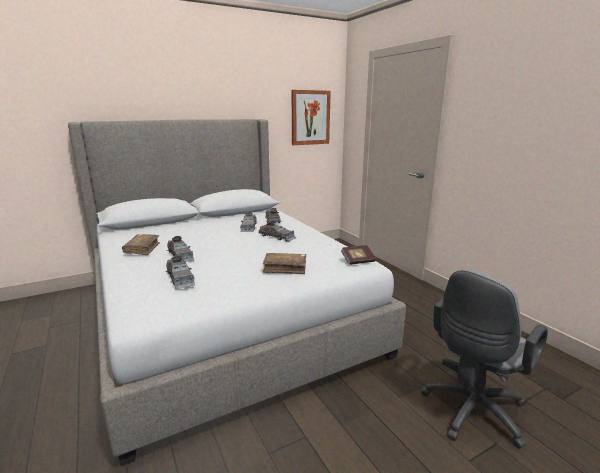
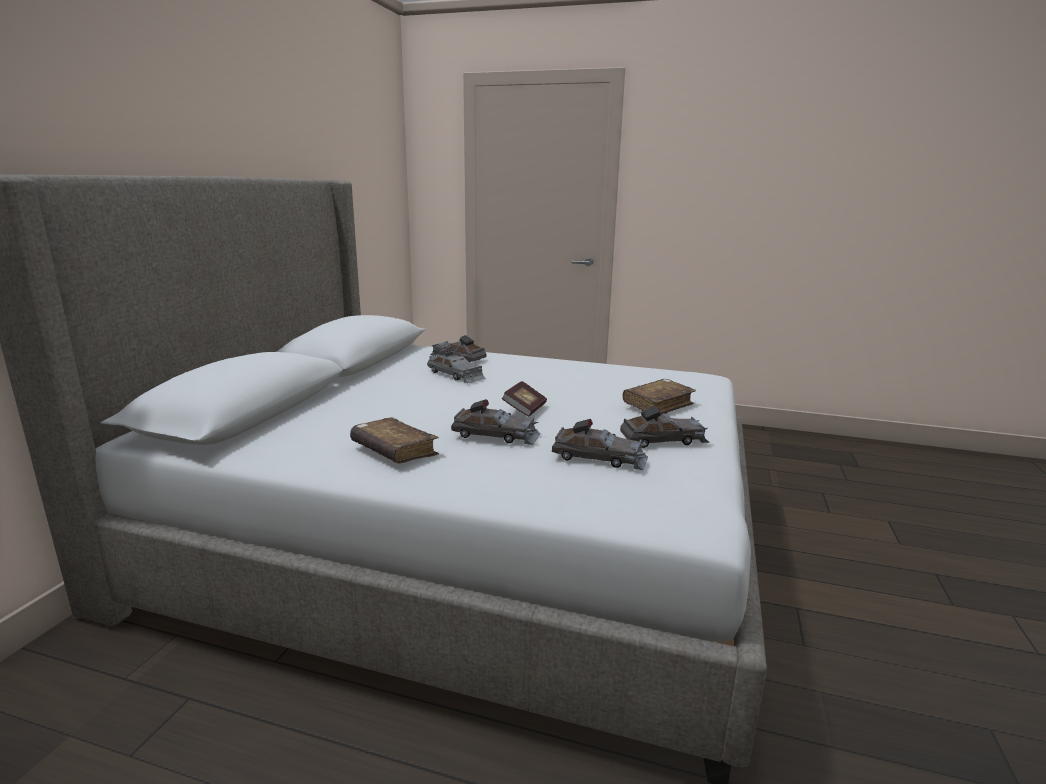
camera: 45 degrees left, 0 degrees up
grey toy car [259,221,296,242] -> grey toy car moved to [620,406,710,448]
picture [292,90,331,145] -> none
book [341,245,376,265] -> book moved to [502,381,547,417]
grey office chair [421,269,548,449] -> none

